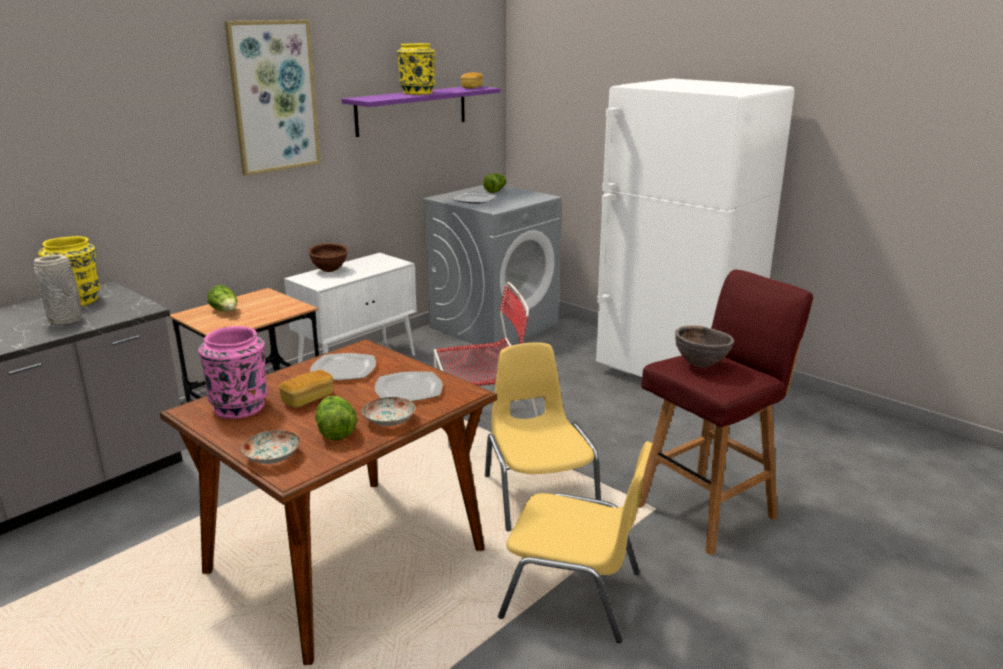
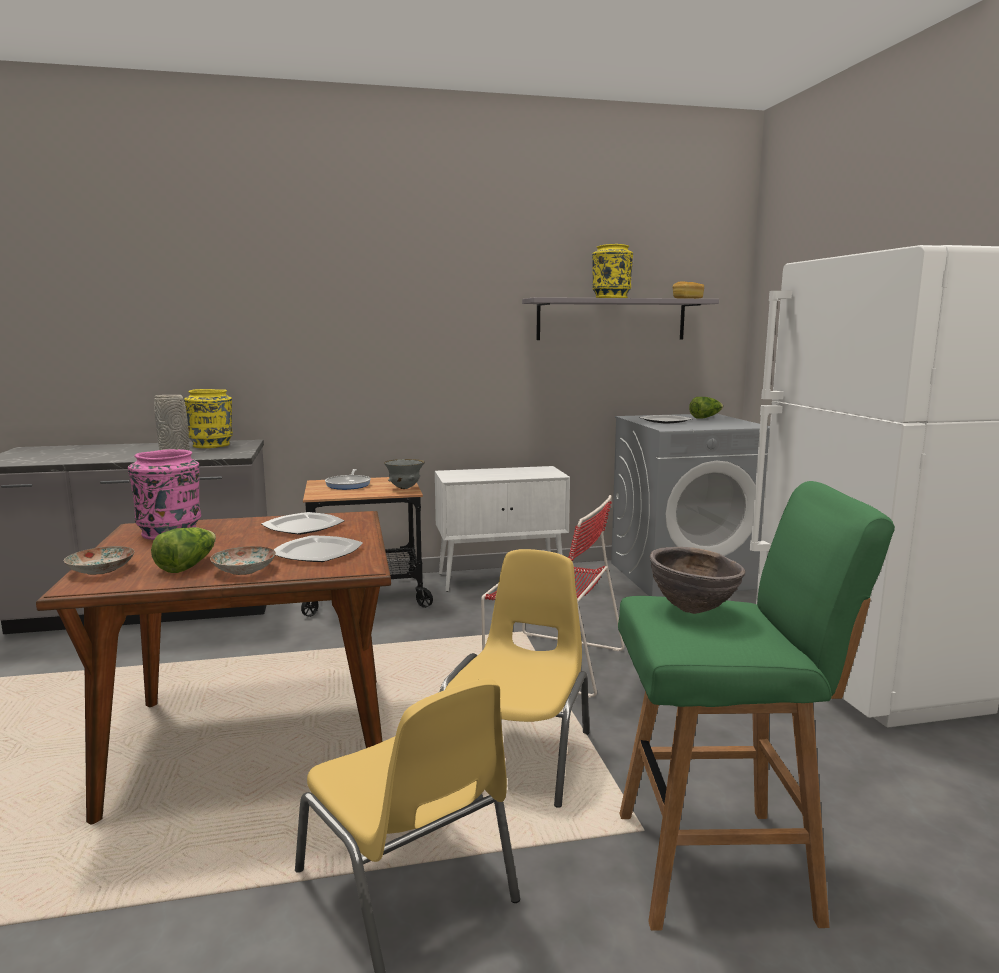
camera: 35 degrees right, 10 degrees down
lettuce [207,285,237,311] -> frying pan [325,469,371,490]
picture [225,20,321,176] -> none
bread [279,370,333,408] -> none
brown bowl [308,243,348,272] -> none
purple shelf [341,86,500,137] -> grey shelf [522,297,719,340]
red stool [639,269,814,555] -> green stool [618,481,895,931]
none -> grey bowl [384,459,425,489]

